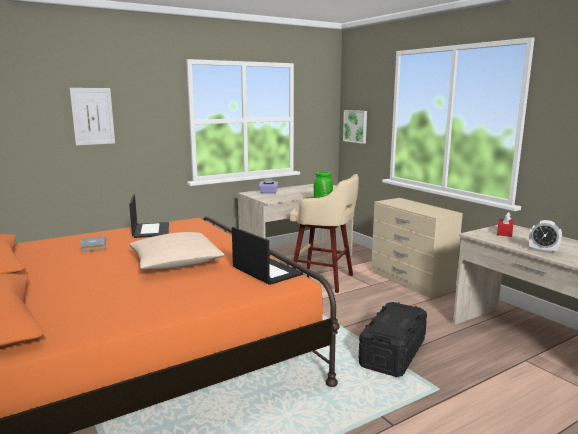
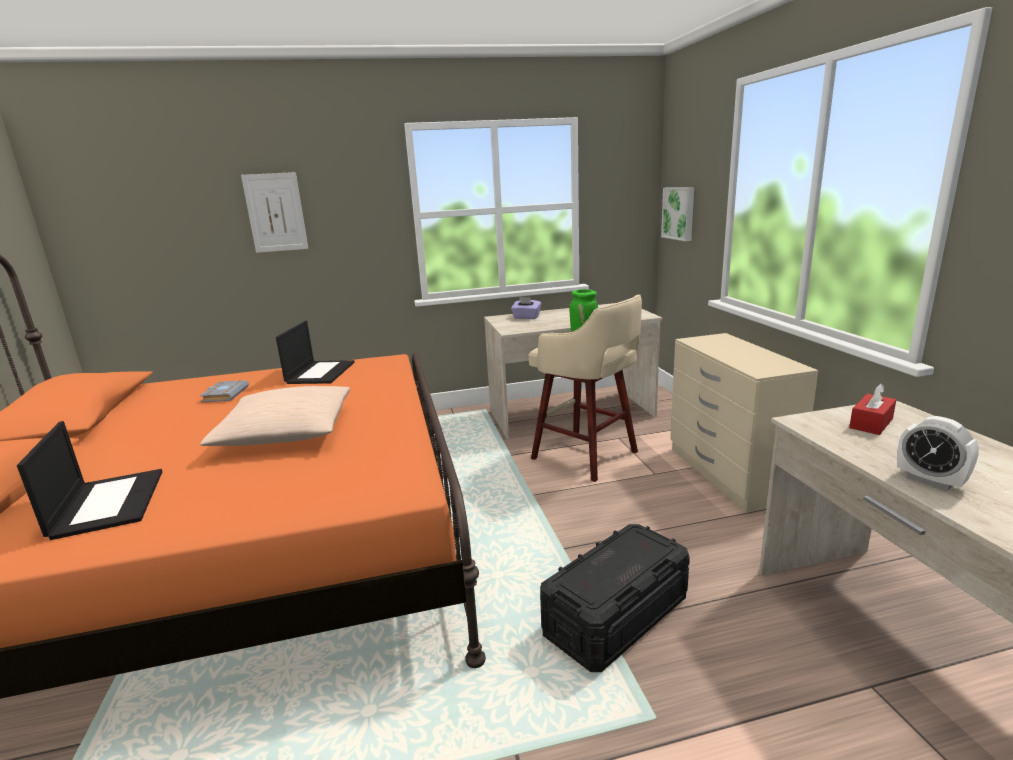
camera: 20 degrees right, 5 degrees up
laptop [232,227,303,285] -> laptop moved to [17,421,162,540]

